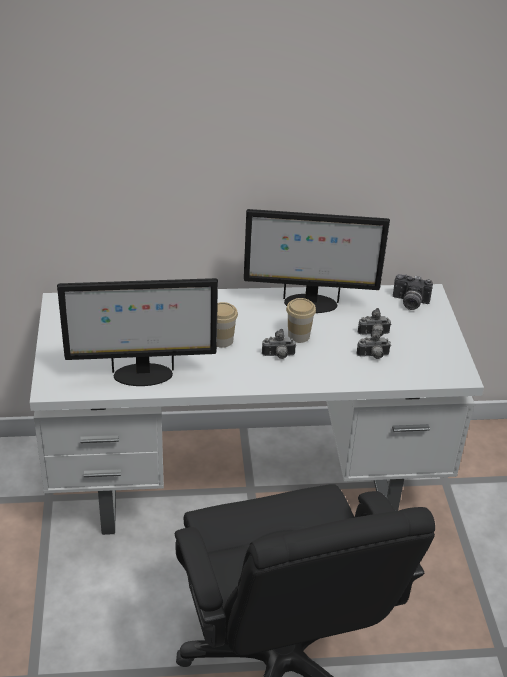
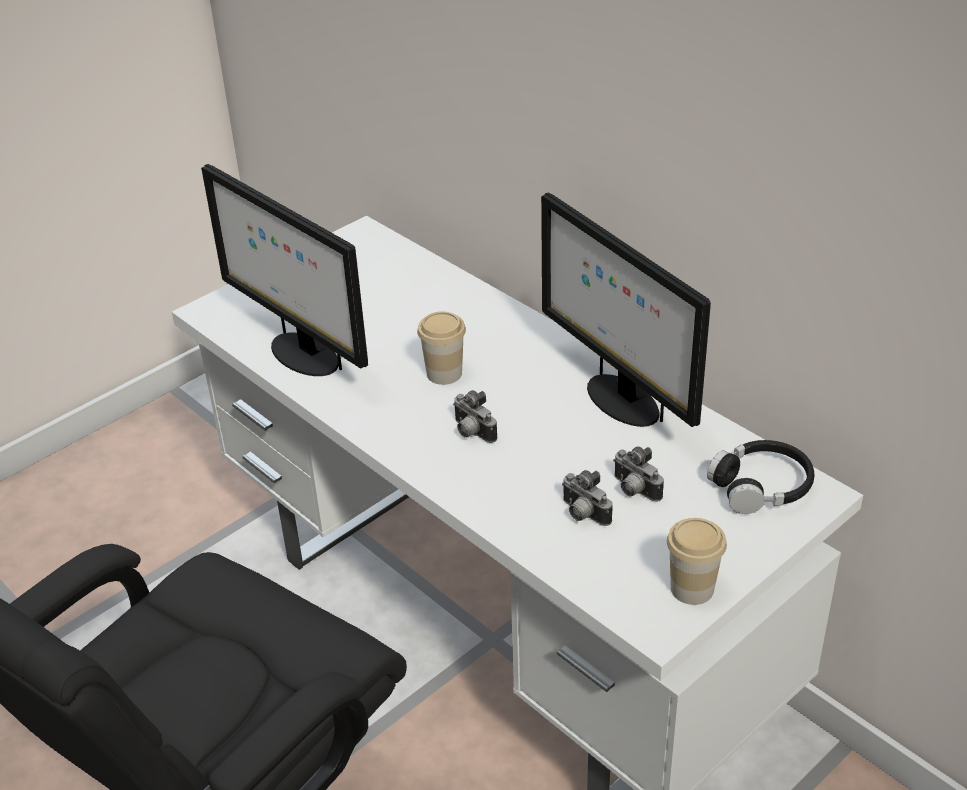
camera: 55 degrees right, 0 degrees up
cup [286,298,316,343] -> cup moved to [667,518,727,605]
camera [393,274,433,310] -> black headphones [707,440,814,514]

